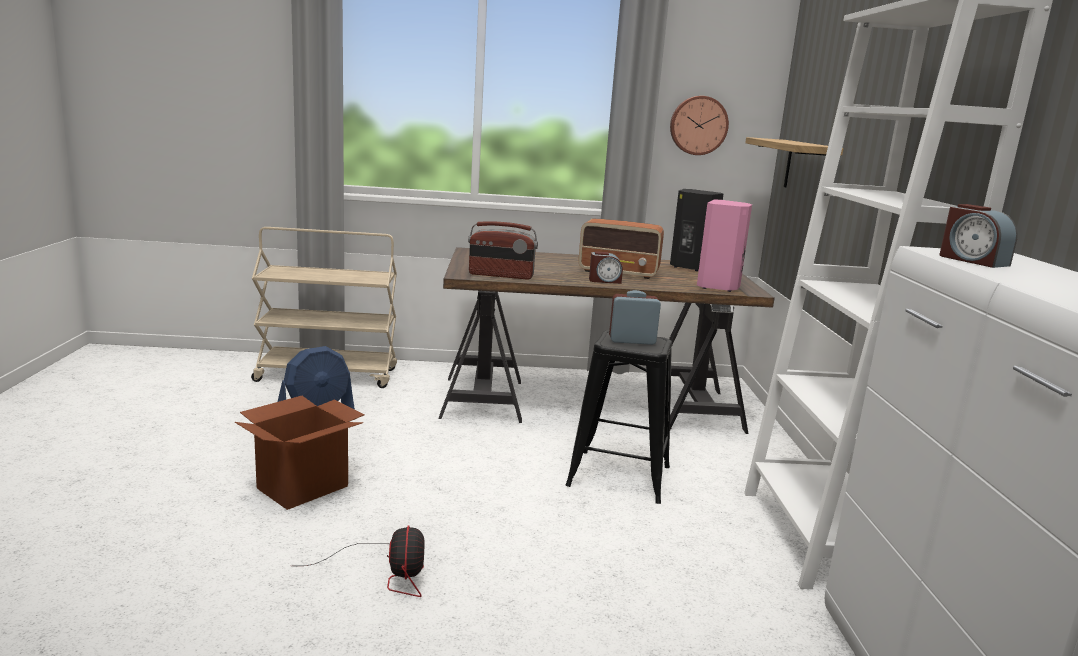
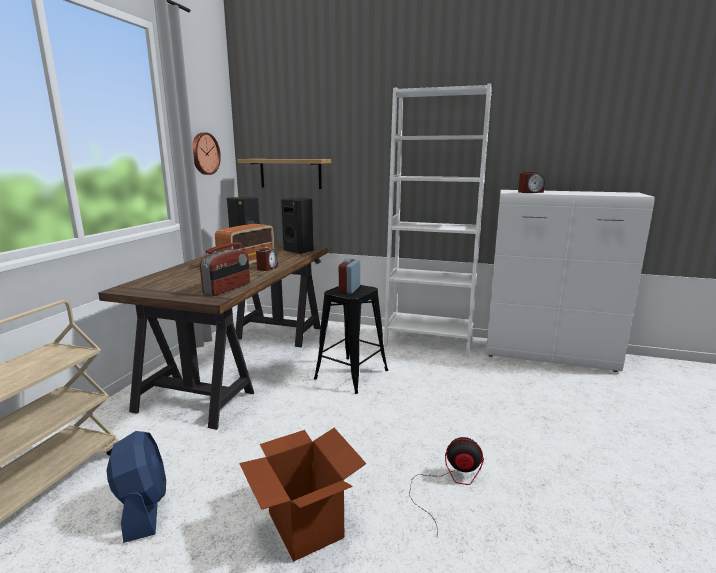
camera: 70 degrees left, 0 degrees up
pink speaker [697,200,752,292] -> black speaker [281,198,314,254]

